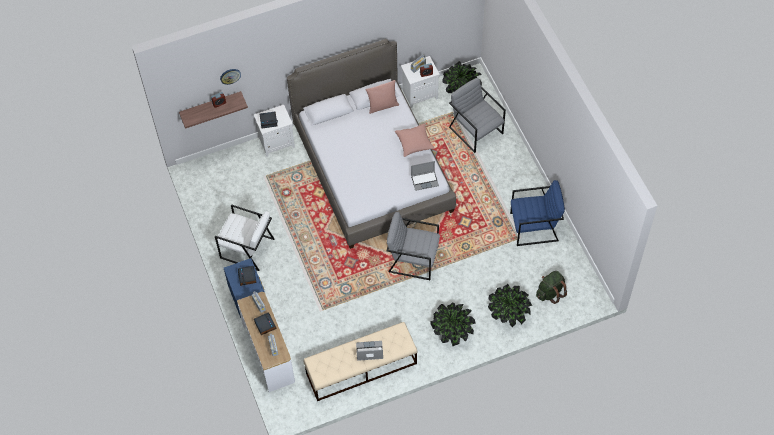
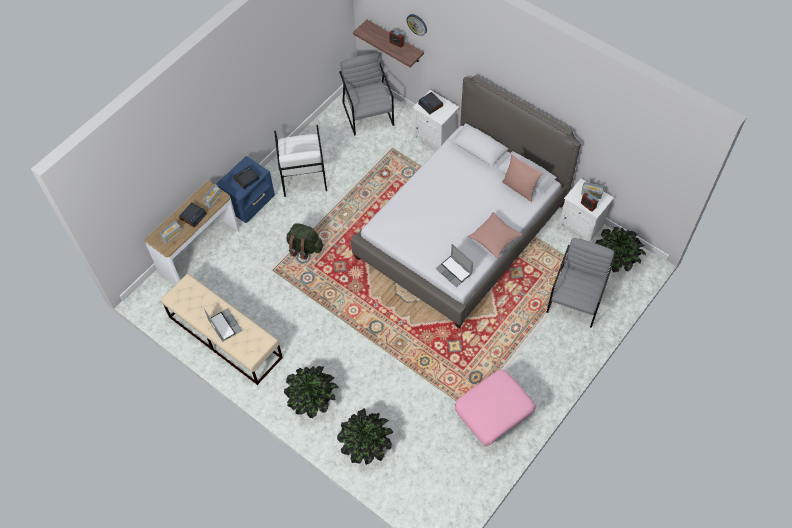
camera: 60 degrees right, 0 degrees up
grey armchair [386,212,440,280] -> grey armchair moved to [339,53,394,136]
blue armchair [510,180,565,246] -> pink ottoman [455,369,536,447]
green backpack [536,271,567,304] -> green backpack moved to [286,223,323,259]

